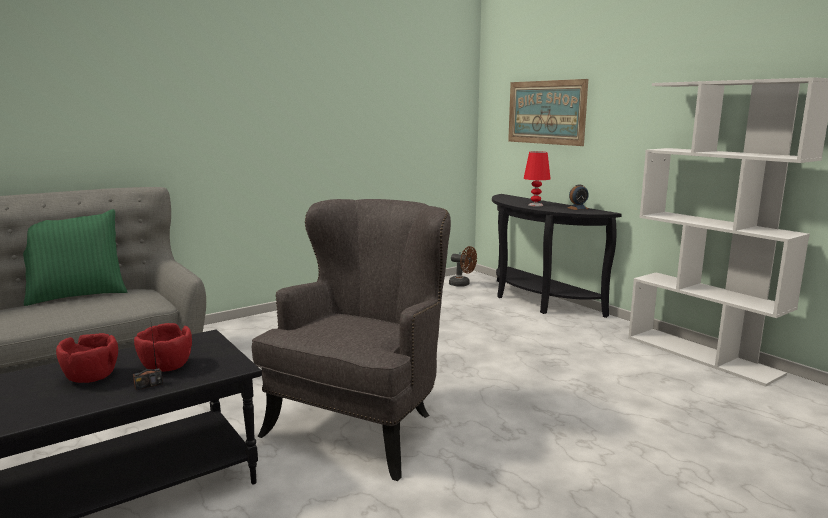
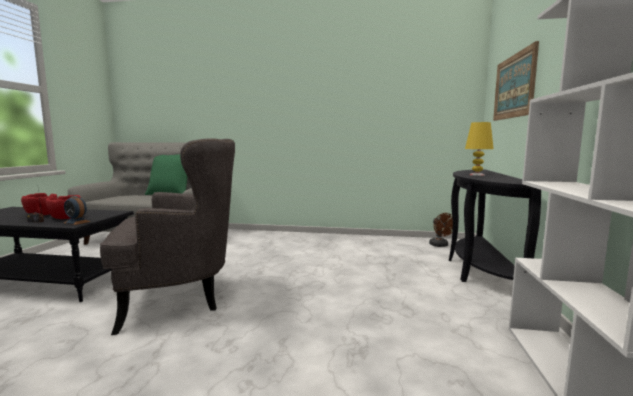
camera: 45 degrees right, 5 degrees down
red table lamp [524,151,551,206] -> yellow table lamp [465,122,494,176]
alarm clock [568,184,589,210] -> alarm clock moved to [64,196,90,225]

